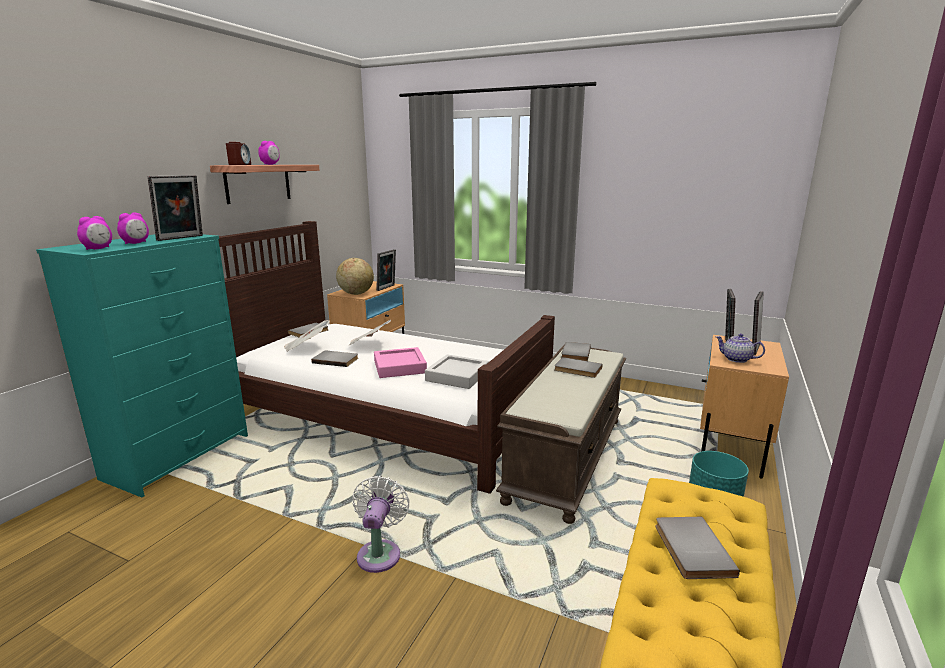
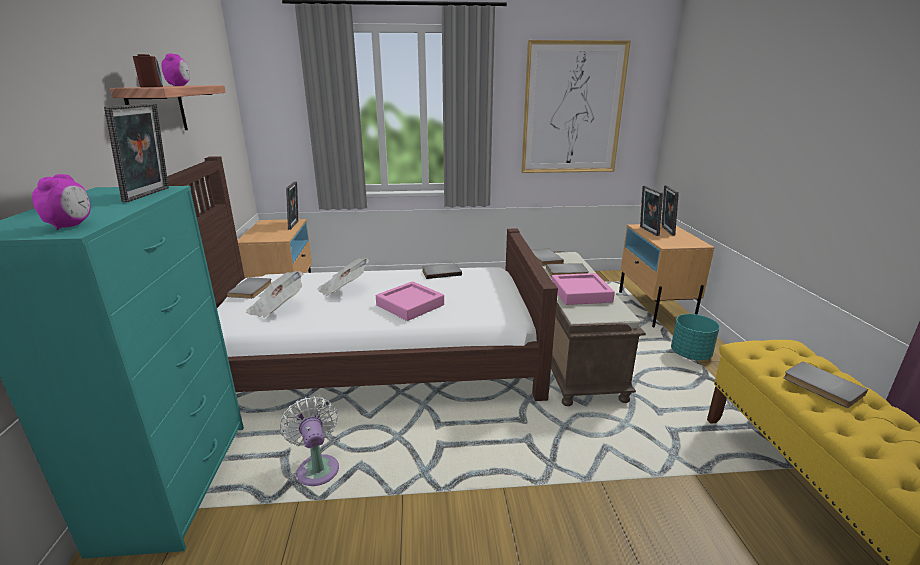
camera: 30 degrees left, 5 degrees up
alarm clock [117,212,149,244] -> none
grey book [311,351,358,367] -> grey book moved to [422,263,462,279]
globe [336,258,374,295] -> none
white fan [352,476,410,573] -> white fan moved to [280,396,339,486]
grey tray [425,354,489,389] -> none
teapot [716,333,765,363] -> none
none -> picture [521,40,631,173]
none -> pink tray [551,273,615,305]

